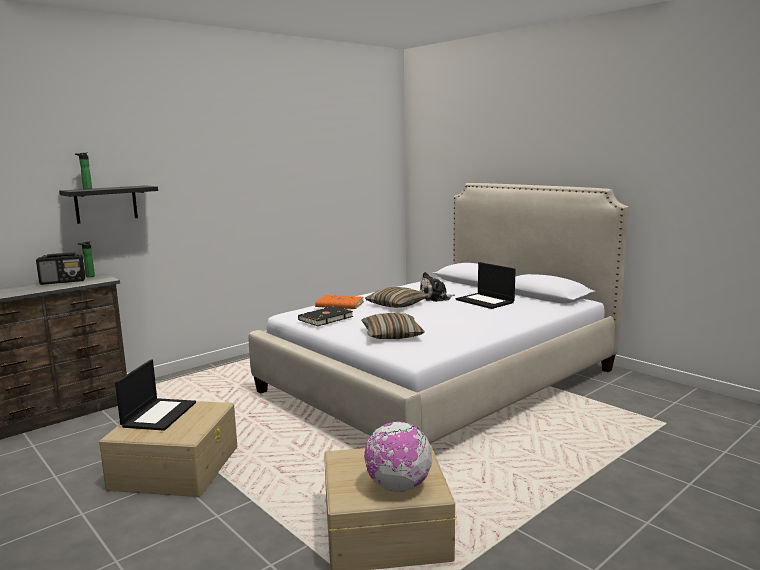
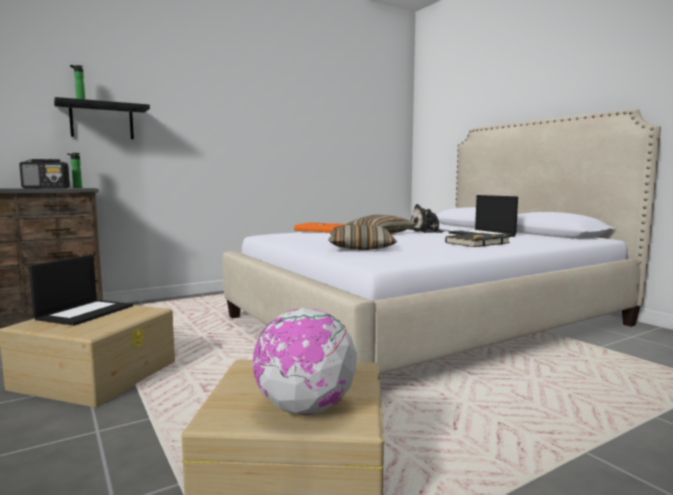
camera: 10 degrees right, 5 degrees down
black book [298,306,353,326] -> black book moved to [445,233,511,247]

